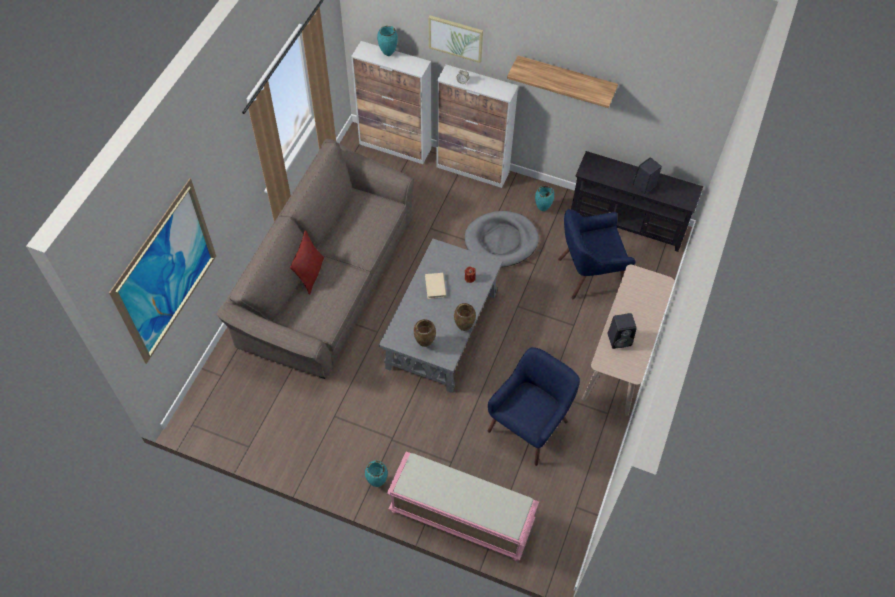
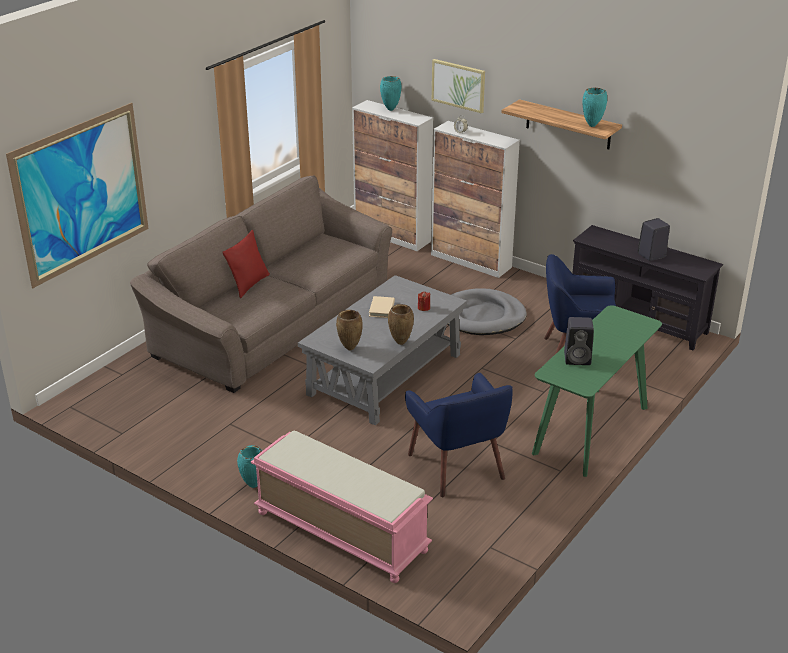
camera: 15 degrees right, 25 degrees down
blue armchair [488,347,580,466] -> blue armchair turned 105 degrees clockwise [405,373,513,497]
turquoise vase [535,186,554,211] -> turquoise vase moved to [582,88,607,127]
beige console table [582,265,674,416] -> green console table [532,305,662,477]

